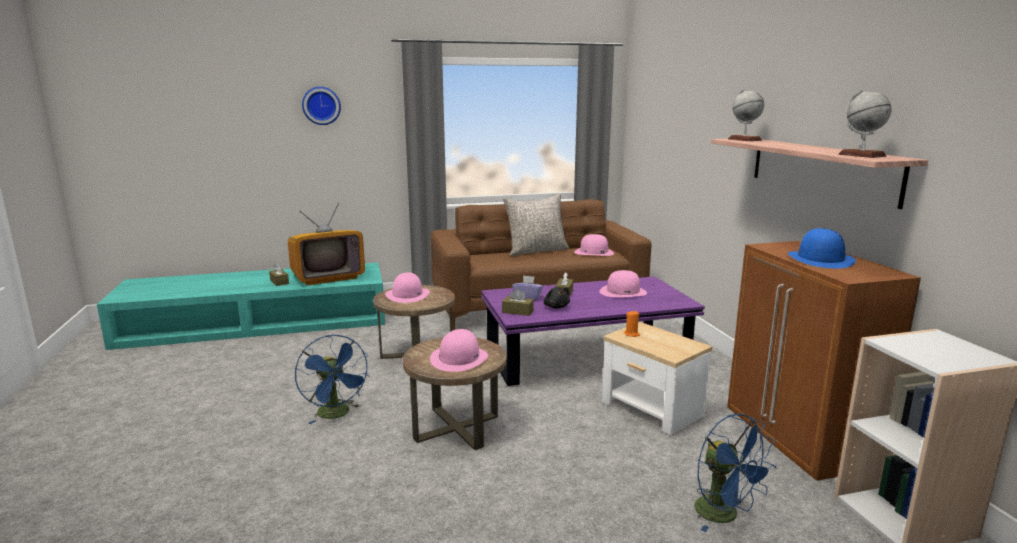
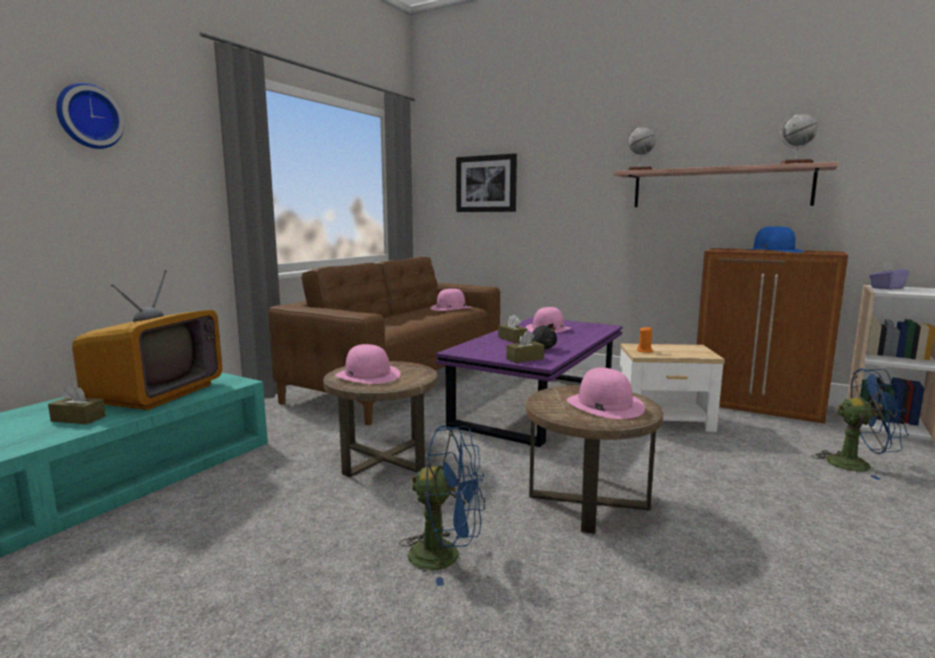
camera: 45 degrees left, 5 degrees down
grey pillow [503,194,569,256] -> none
purple tissue box [512,275,543,300] -> purple tissue box moved to [869,262,909,290]
none -> picture [456,153,517,212]

